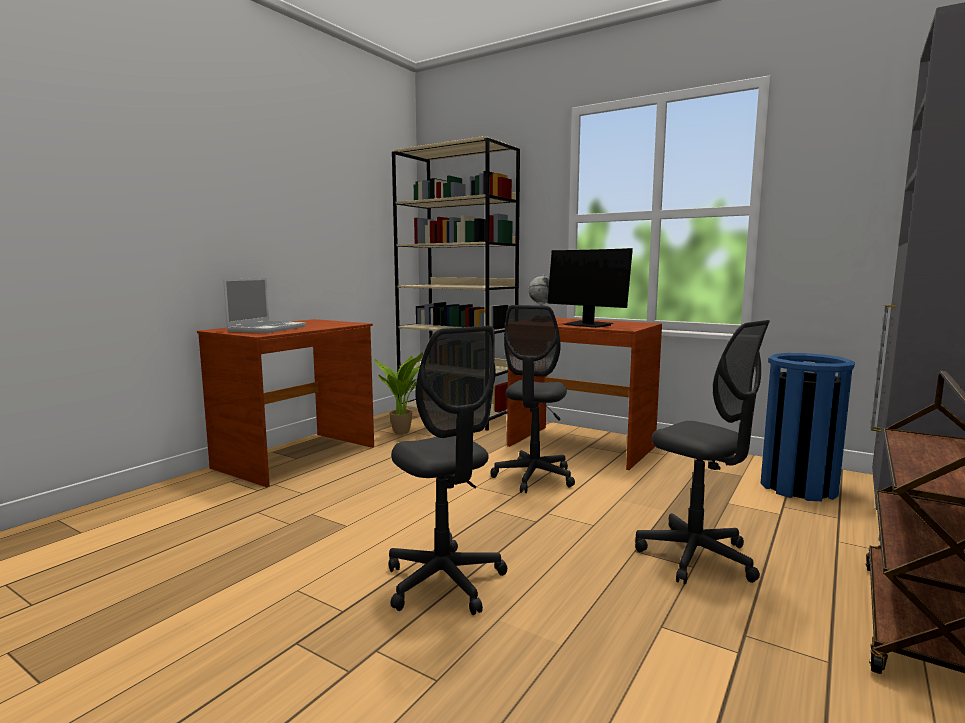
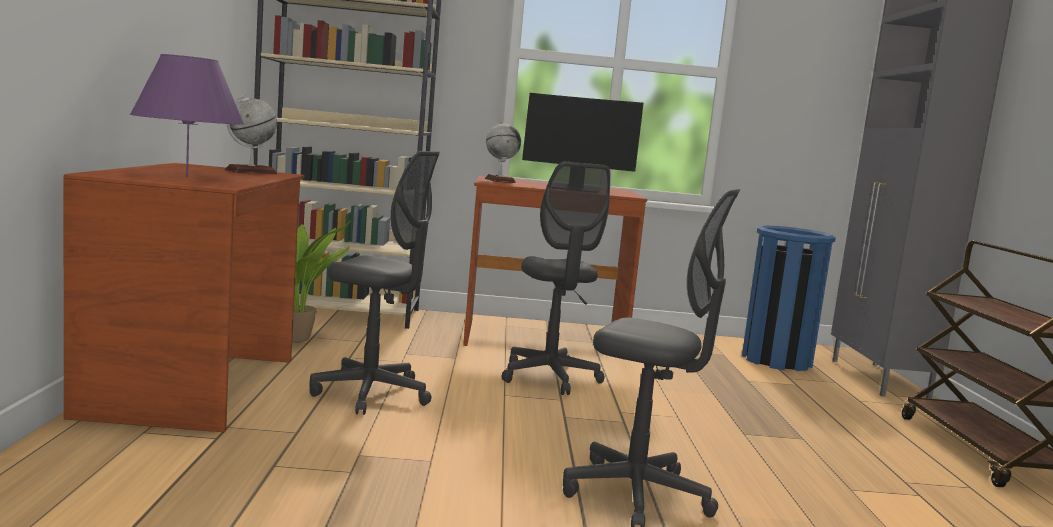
camera: 35 degrees left, 0 degrees up
laptop [223,278,306,333] -> purple table lamp [130,54,244,177]
grey office chair [635,320,770,585] -> grey office chair moved to [309,151,440,415]
none -> globe [225,95,277,174]

